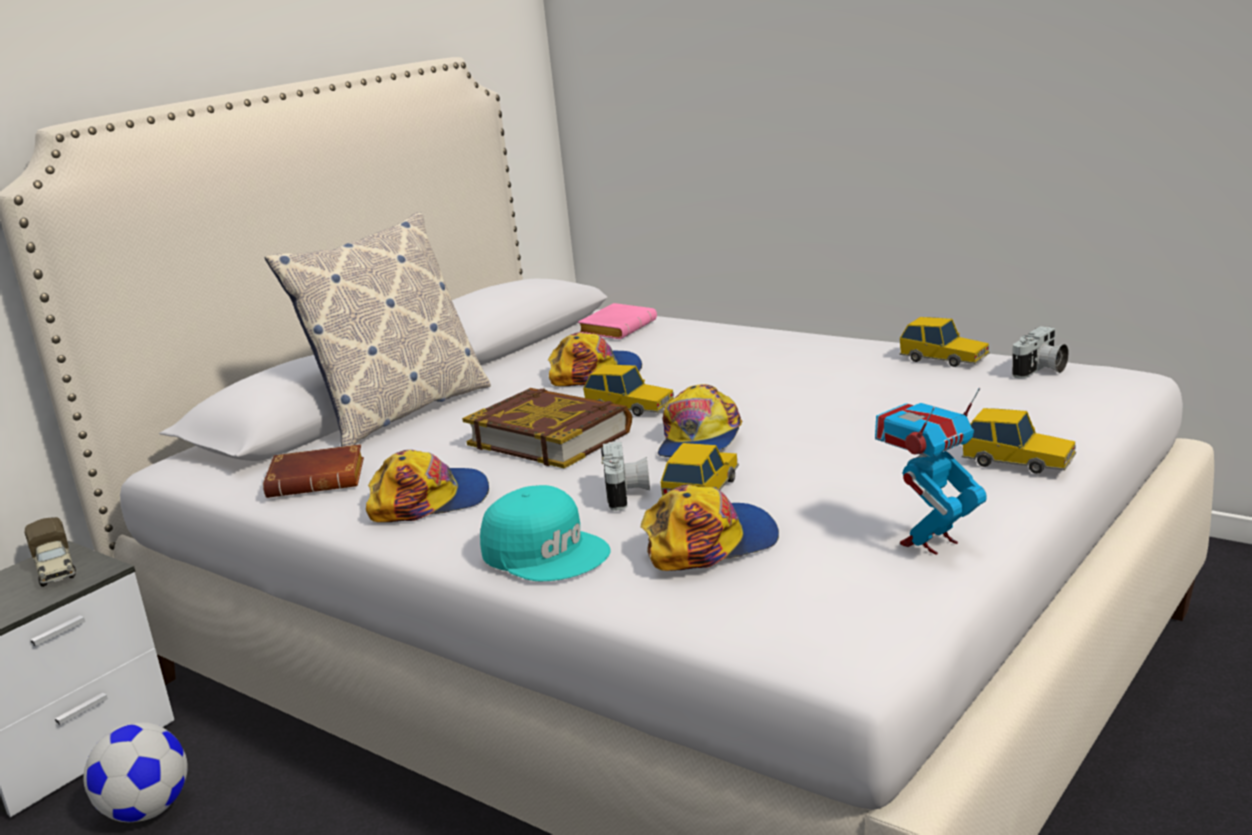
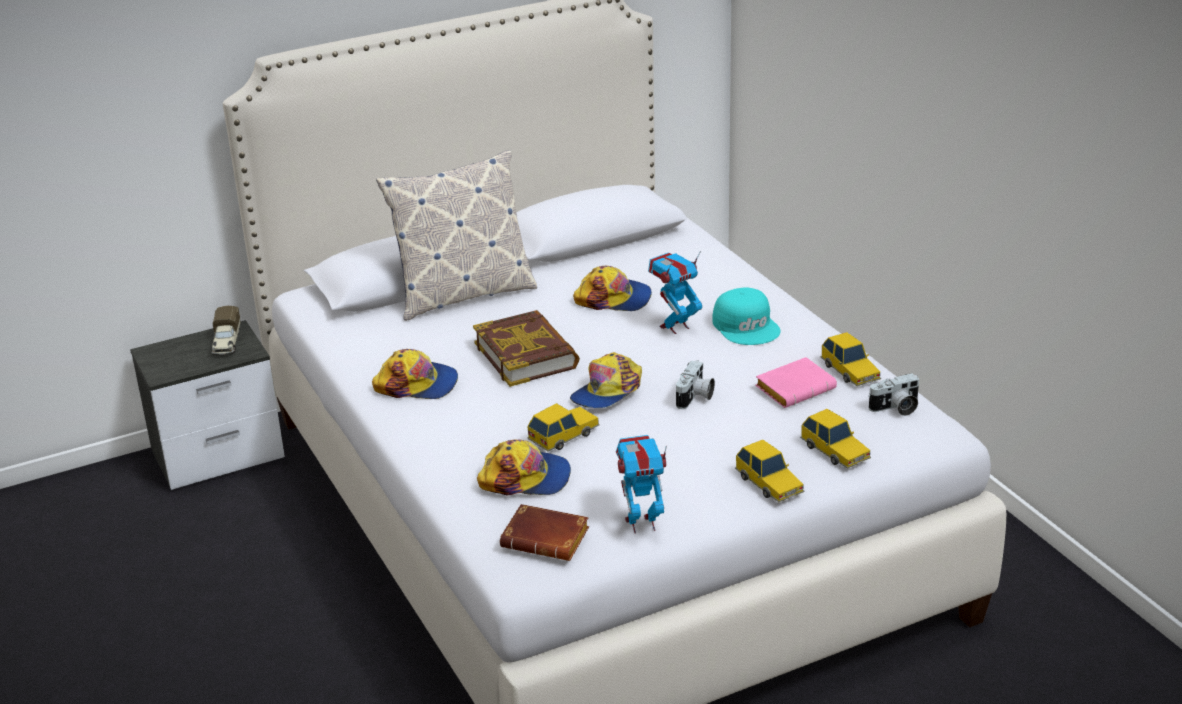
camera: 25 degrees right, 10 degrees up
football [83,722,188,822] -> none
brown book [263,444,364,498] -> brown book moved to [500,504,589,561]
turquoise cap [480,485,610,581] -> turquoise cap moved to [712,287,781,345]
pink book [578,303,657,339] -> pink book moved to [755,357,837,408]
toy car [583,365,674,416] -> toy car moved to [800,409,871,469]
camera [601,442,650,511] -> camera moved to [676,360,715,409]
none -> toy robot [648,251,702,334]

